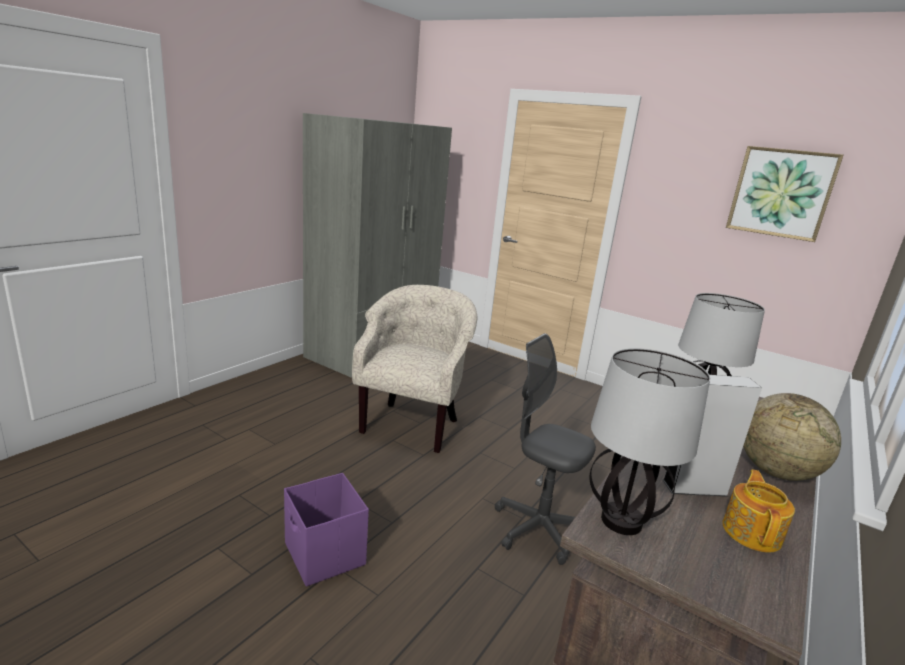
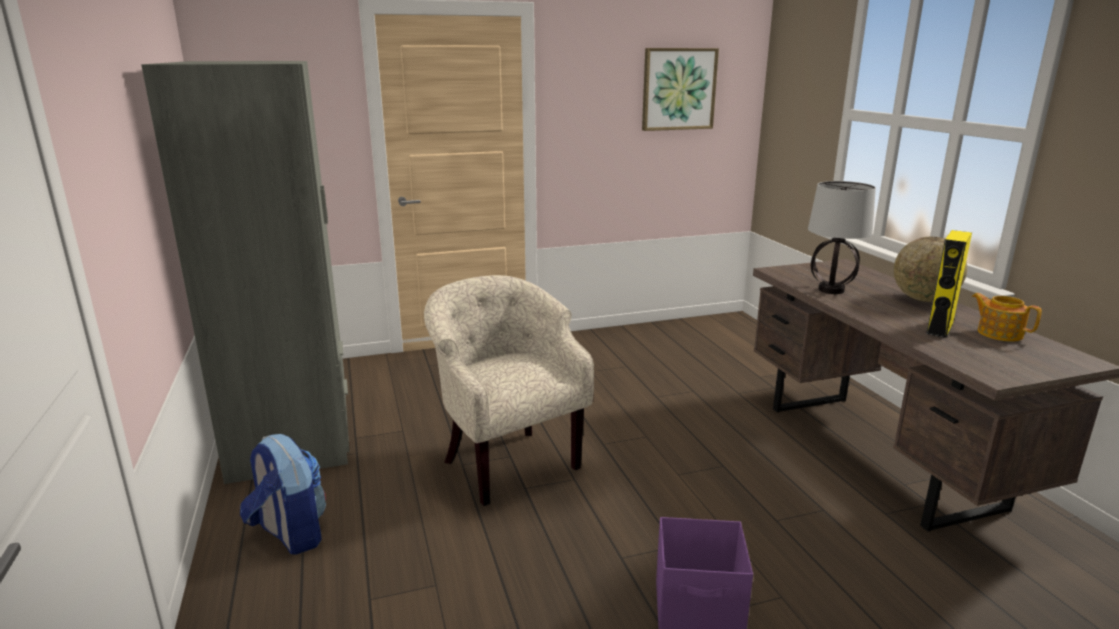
camera: 50 degrees left, 0 degrees up
grey office chair [495,333,596,565] -> none
table lamp [590,348,710,535] -> none
grey speaker [662,375,762,497] -> yellow speaker [926,230,972,338]
none -> backpack [240,434,326,555]

